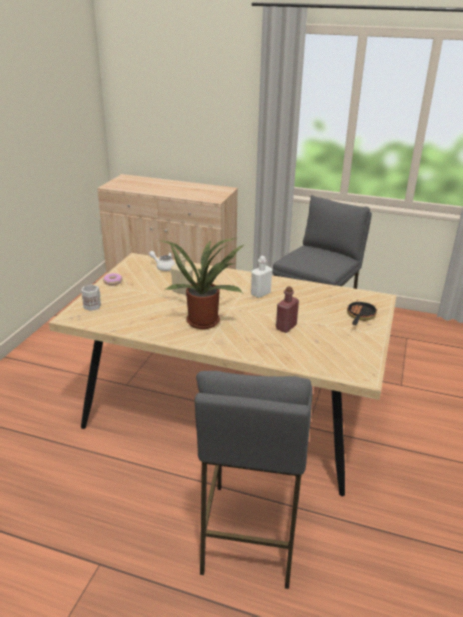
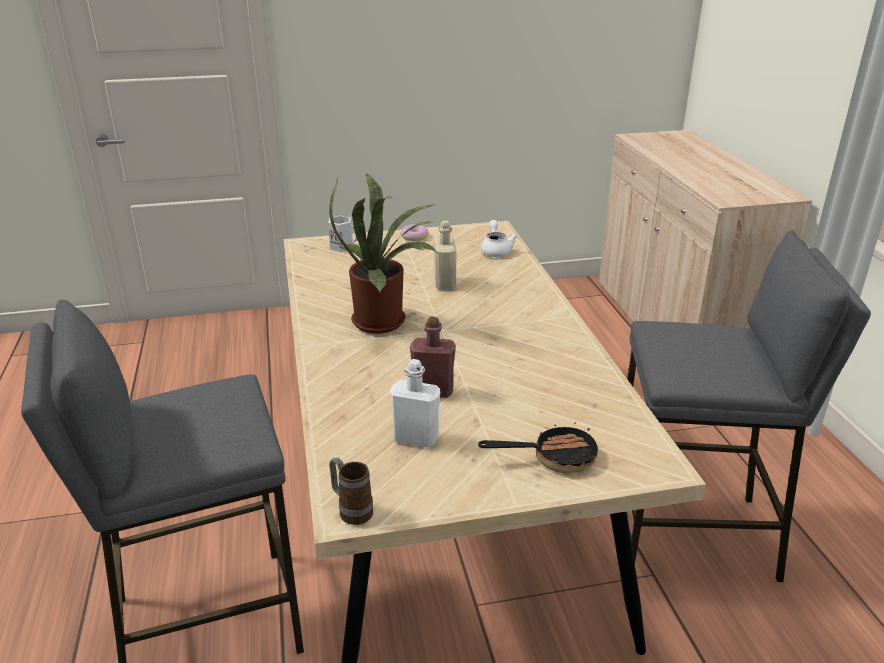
camera: 60 degrees right, 0 degrees up
white bottle [251,256,272,298] -> white bottle moved to [390,359,440,448]
none -> mug [329,458,373,525]

